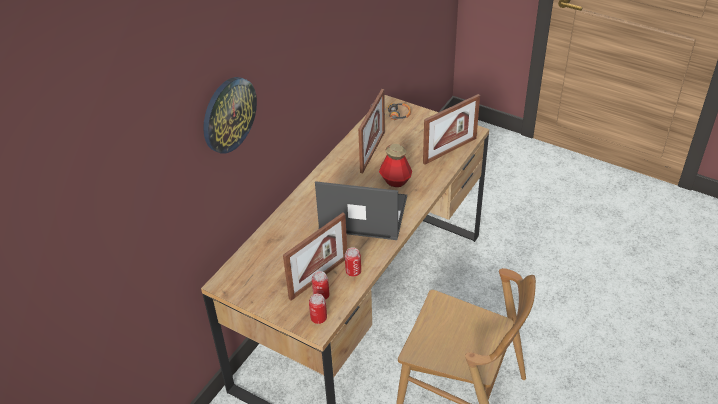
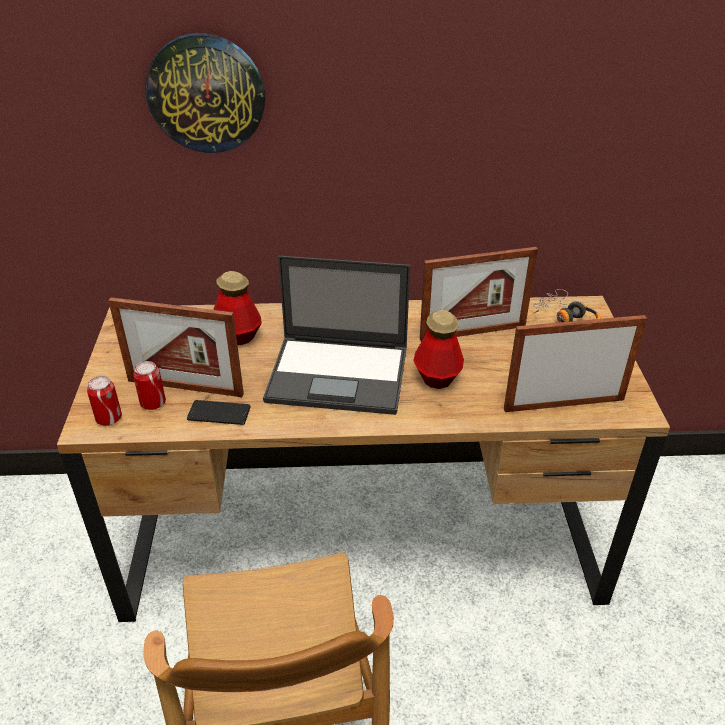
camera: 55 degrees right, 5 degrees down
laptop [315,181,407,240] -> laptop turned 120 degrees clockwise [263,256,410,415]
can [345,247,361,277] -> phone [187,400,250,425]
picture frame [423,94,480,165] -> picture frame turned 150 degrees clockwise [504,315,647,412]
none -> bottle [213,271,262,345]

